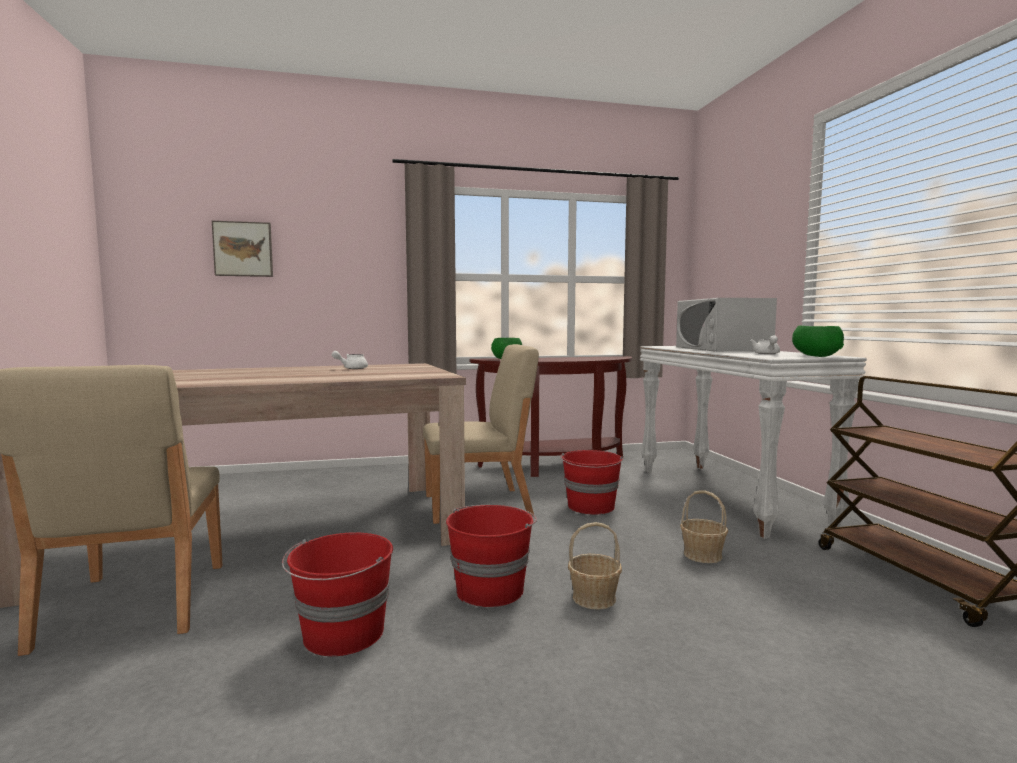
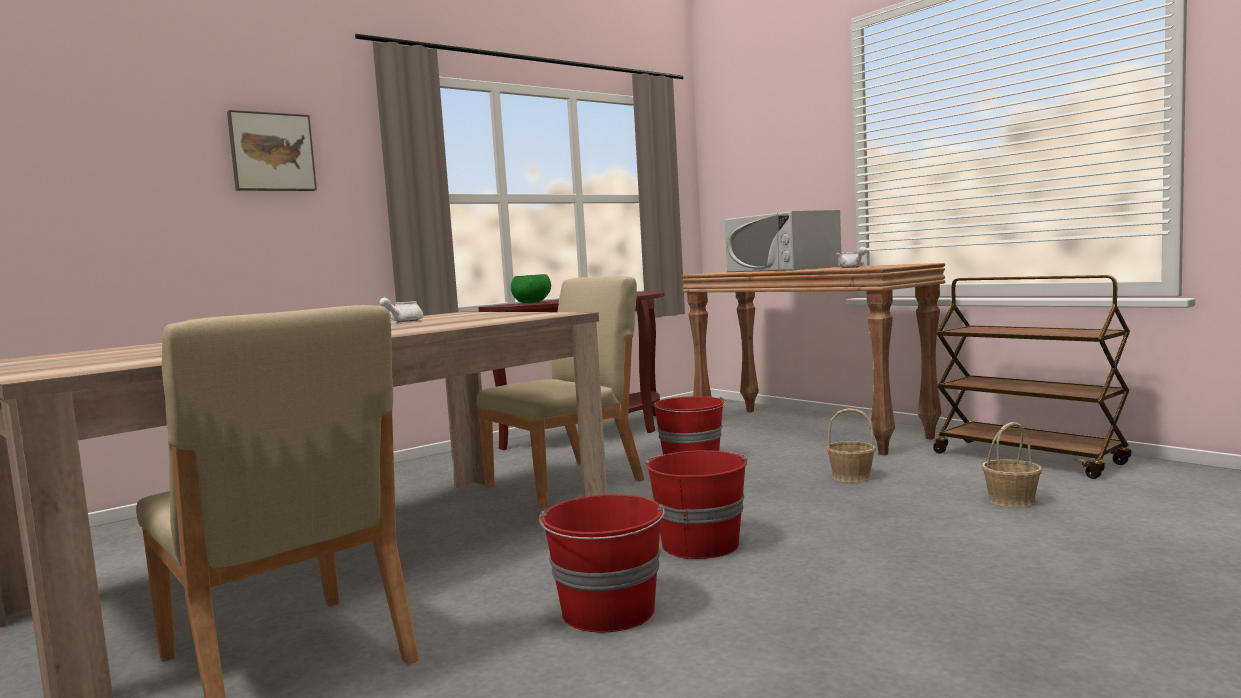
camera: 25 degrees left, 0 degrees up
picture [212,221,273,277] -> picture moved to [227,110,317,191]
basket [568,522,622,610] -> basket moved to [982,422,1042,508]
white console table [640,346,867,539] -> brown console table [682,263,945,455]
green bowl [792,326,844,357] -> none

